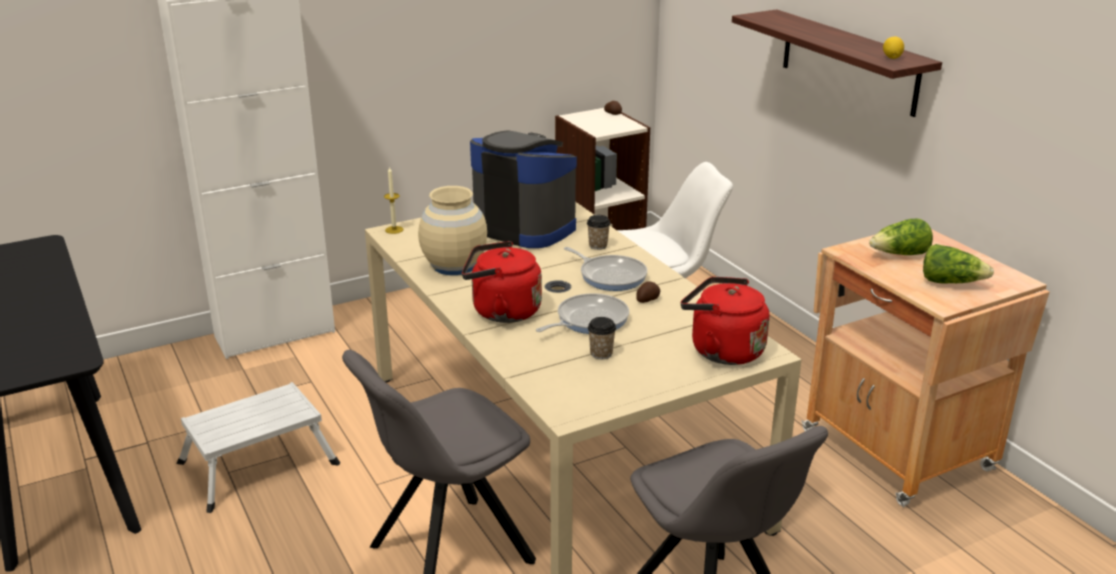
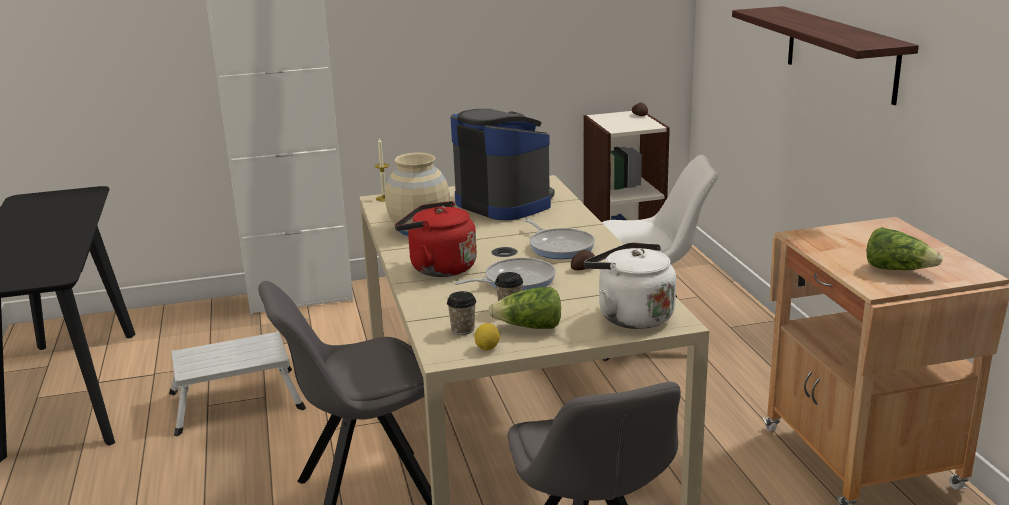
camera: 15 degrees right, 5 degrees down
cup [587,215,611,250] -> cup moved to [447,291,476,335]
red kettle [681,277,769,365] -> white kettle [584,242,676,329]
lettuce [869,219,933,255] -> lettuce moved to [488,287,561,329]
lemon [883,37,904,59] -> lemon moved to [475,323,500,351]

